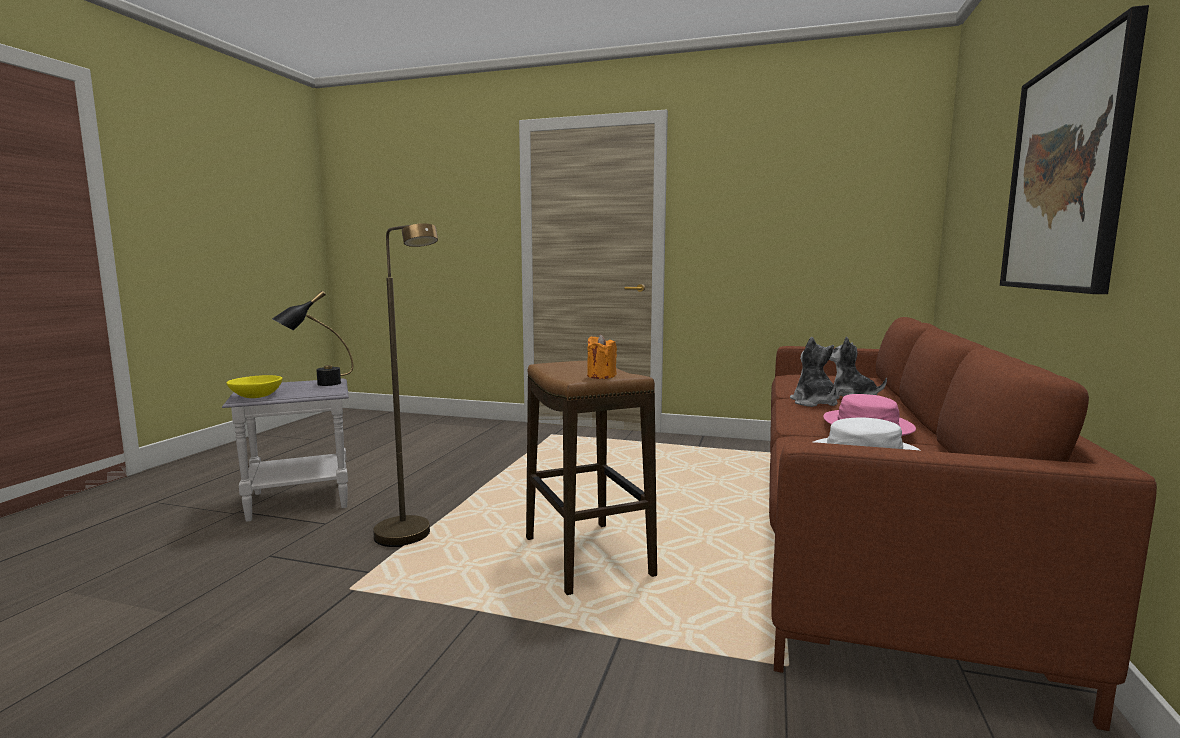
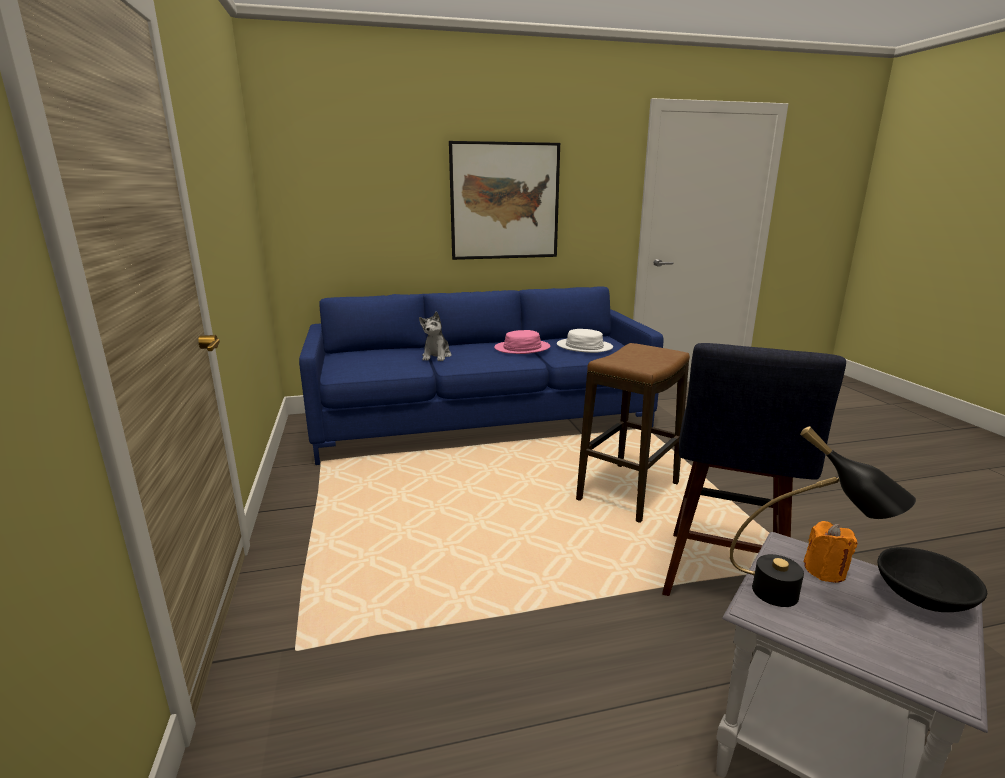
camera: 120 degrees left, 10 degrees up
yellow bowl [227,375,282,398] -> black bowl [878,547,987,612]
brown floor lamp [373,223,438,547] -> blue stool [662,343,846,596]
orange candle [587,334,617,379] -> orange candle moved to [804,521,857,583]
brown sofa [769,317,1157,731] -> blue sofa [299,286,663,465]
plush toy [790,337,837,407] -> none

